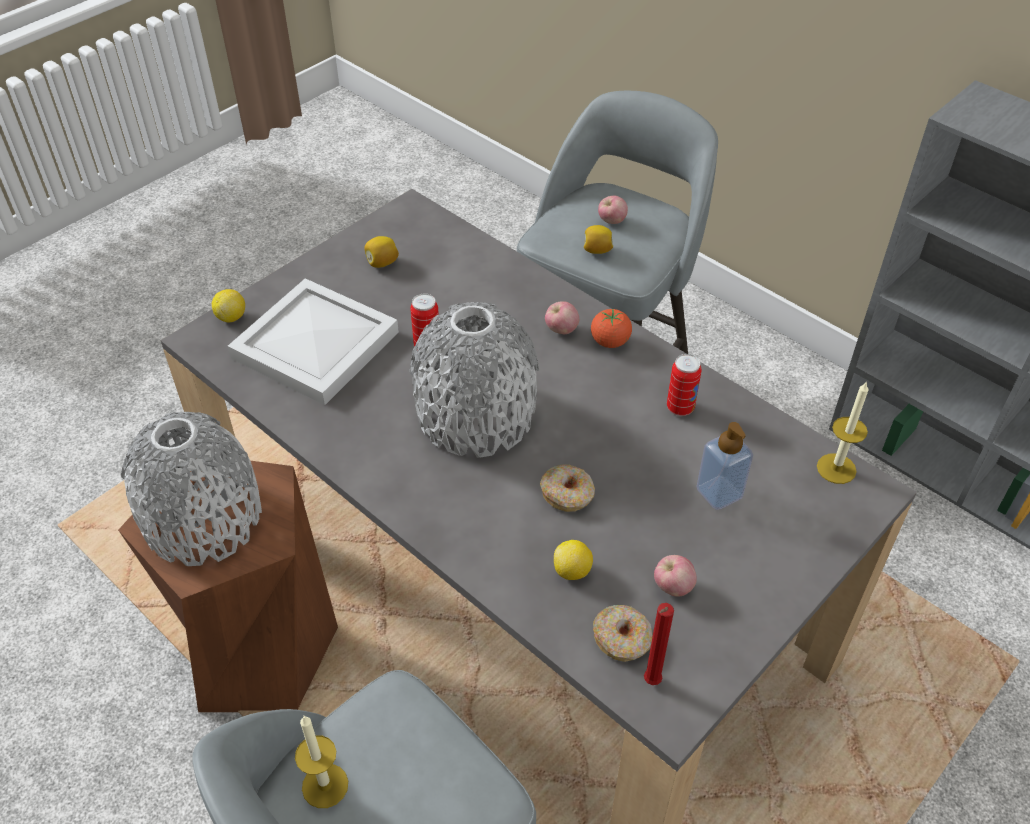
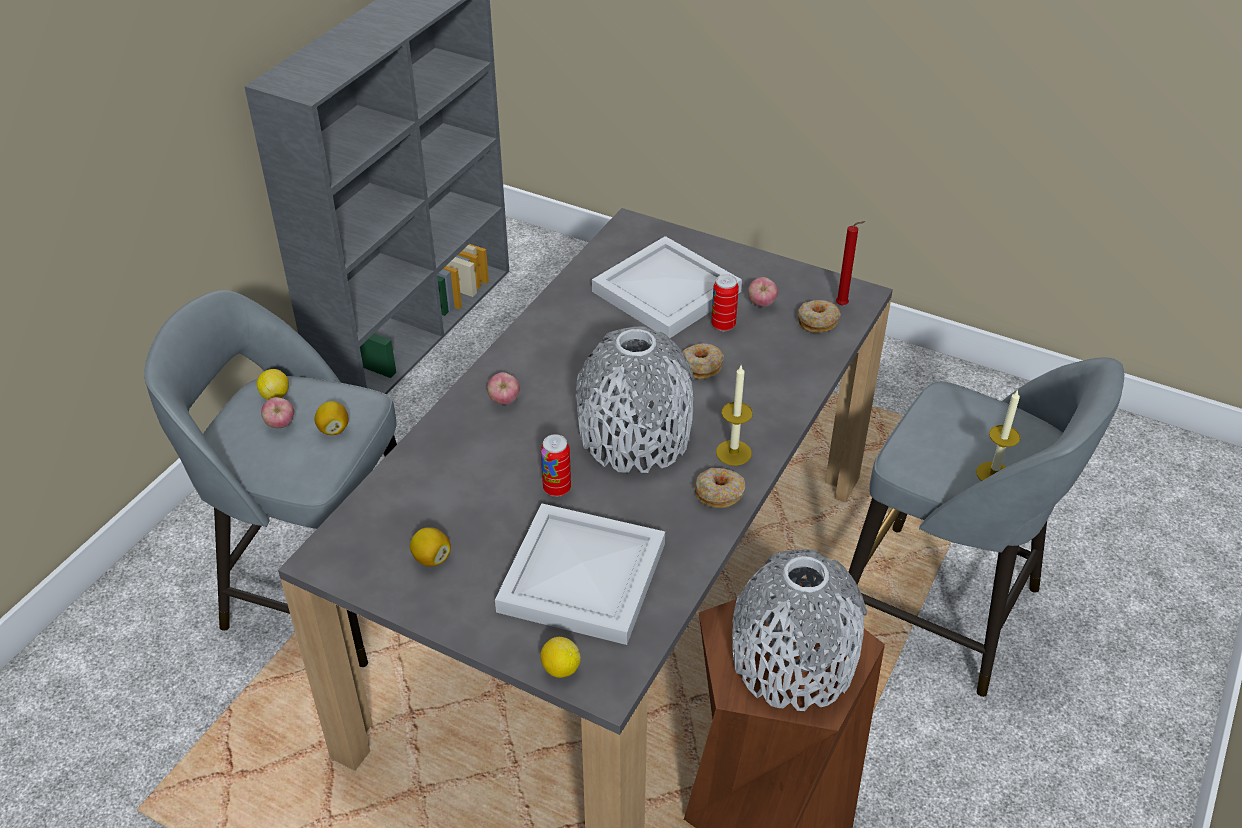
camera: 105 degrees left, 5 degrees down
lemon [554,540,593,580] -> lemon moved to [257,369,289,400]
tomato [591,309,632,348] -> none
can [667,354,702,416] -> can moved to [711,274,739,331]
soap dispenser [696,422,753,510] -> white tray [592,236,742,338]
candle [817,381,869,484] -> candle moved to [716,366,753,466]
none -> donut [694,468,745,508]

